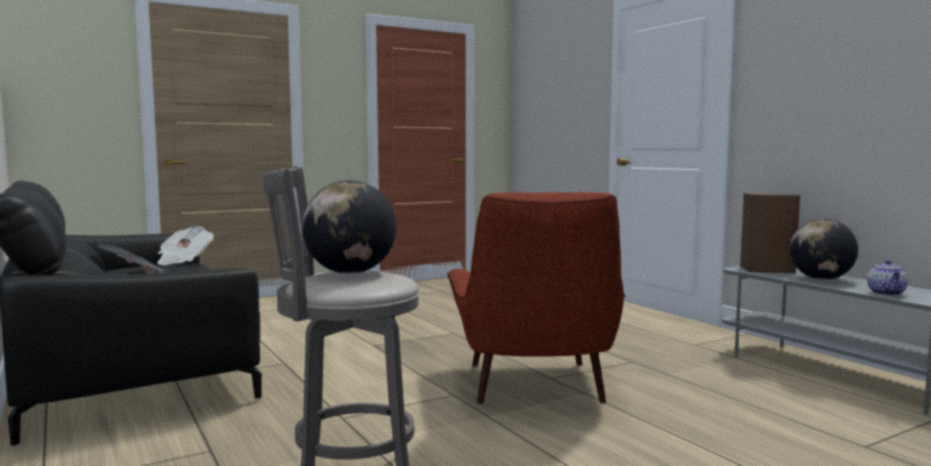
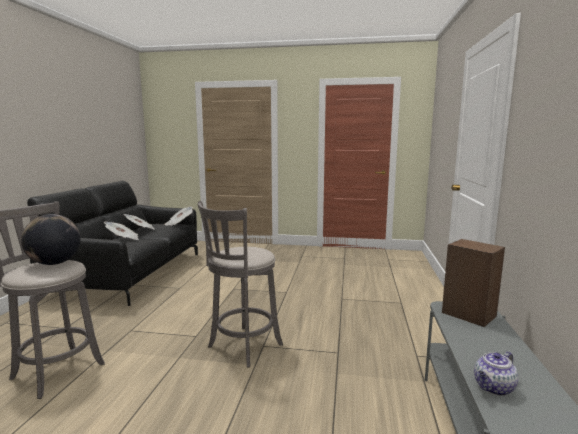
camera: 40 degrees right, 5 degrees up
red armchair [447,192,625,404] -> grey stool [198,201,283,368]
globe [789,218,858,280] -> none

